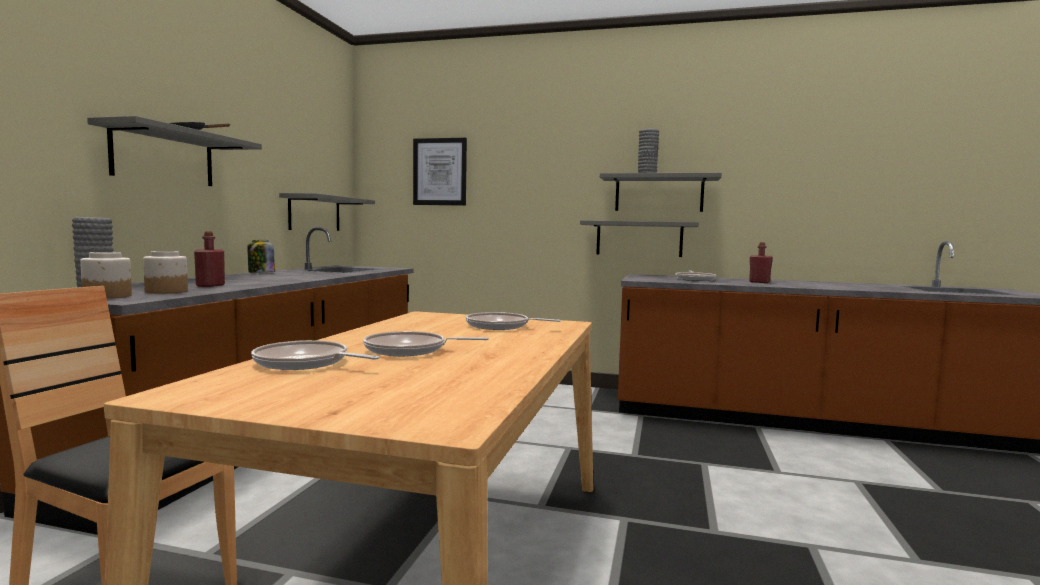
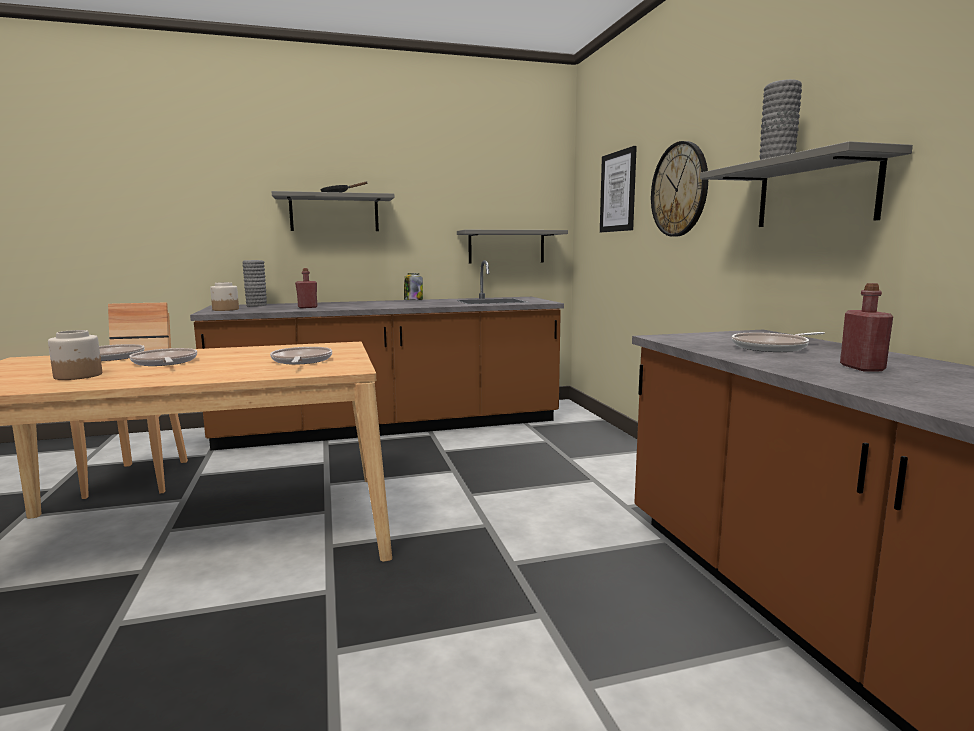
camera: 60 degrees right, 5 degrees up
jar [143,251,188,294] -> jar moved to [48,330,102,380]
grey shelf [580,220,699,257] -> none
none -> wall clock [651,141,708,237]

